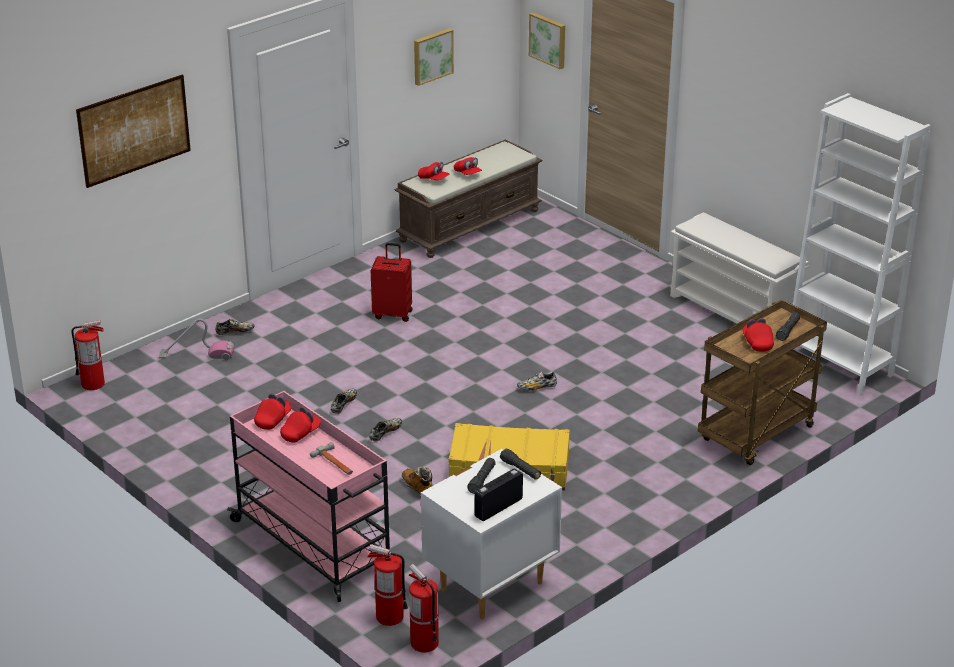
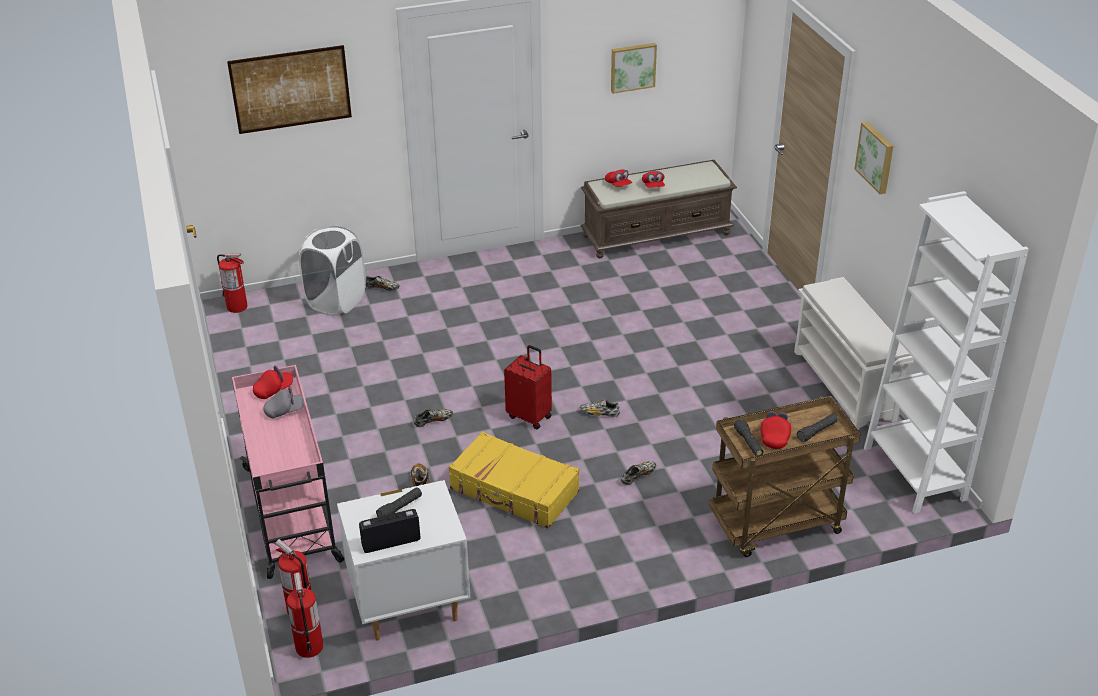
camera: 25 degrees right, 5 degrees up
vacuum cleaner [159,319,234,360] -> white laundry basket [299,226,366,316]
red cap [280,407,321,443] -> grey cap [263,386,306,418]
hammer [310,442,353,475] -> none
shoe [331,389,357,414] -> shoe moved to [621,461,656,485]
red suitcase [371,243,413,322] -> red suitcase moved to [504,345,552,430]
black flashlight [500,449,541,480] -> black flashlight moved to [734,419,764,456]
picture [529,12,565,69] -> picture moved to [855,122,893,194]

